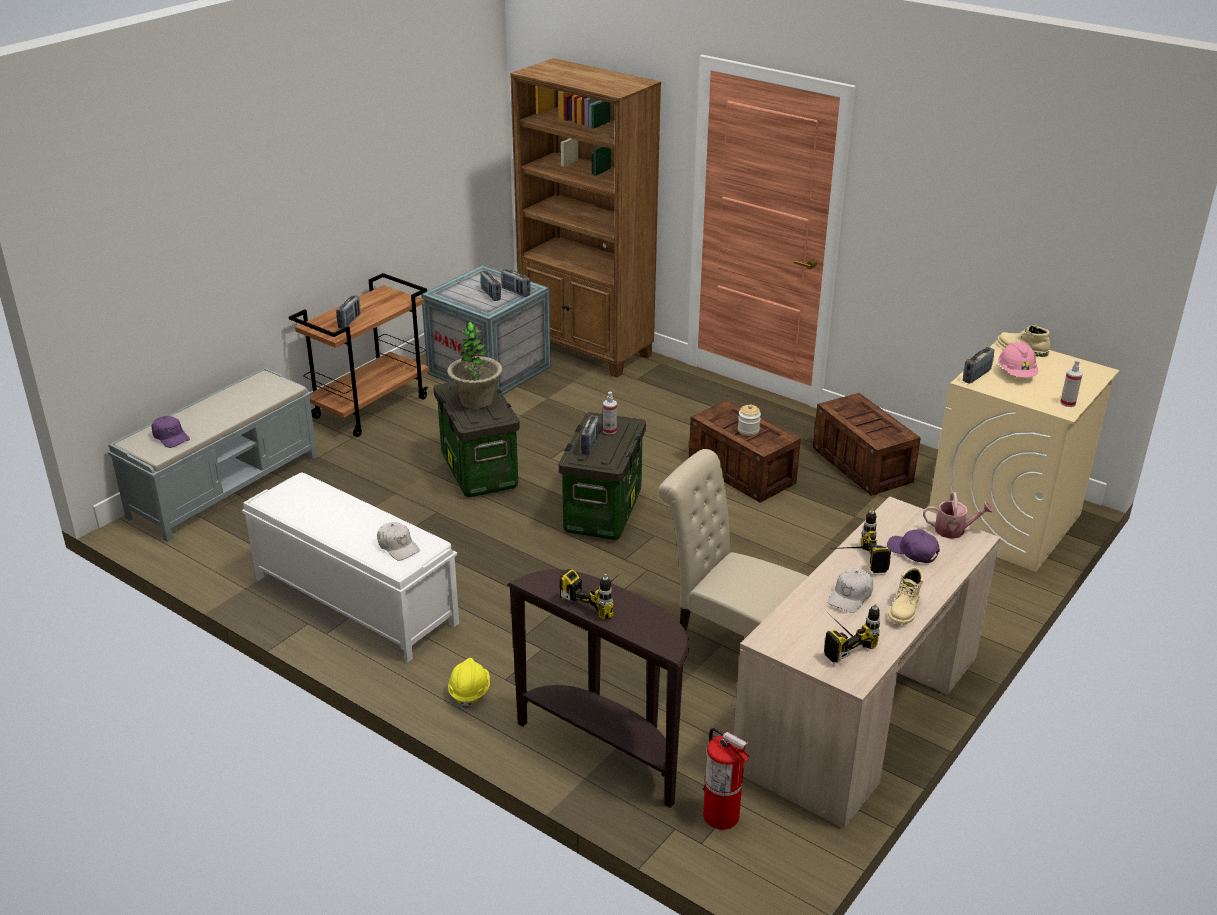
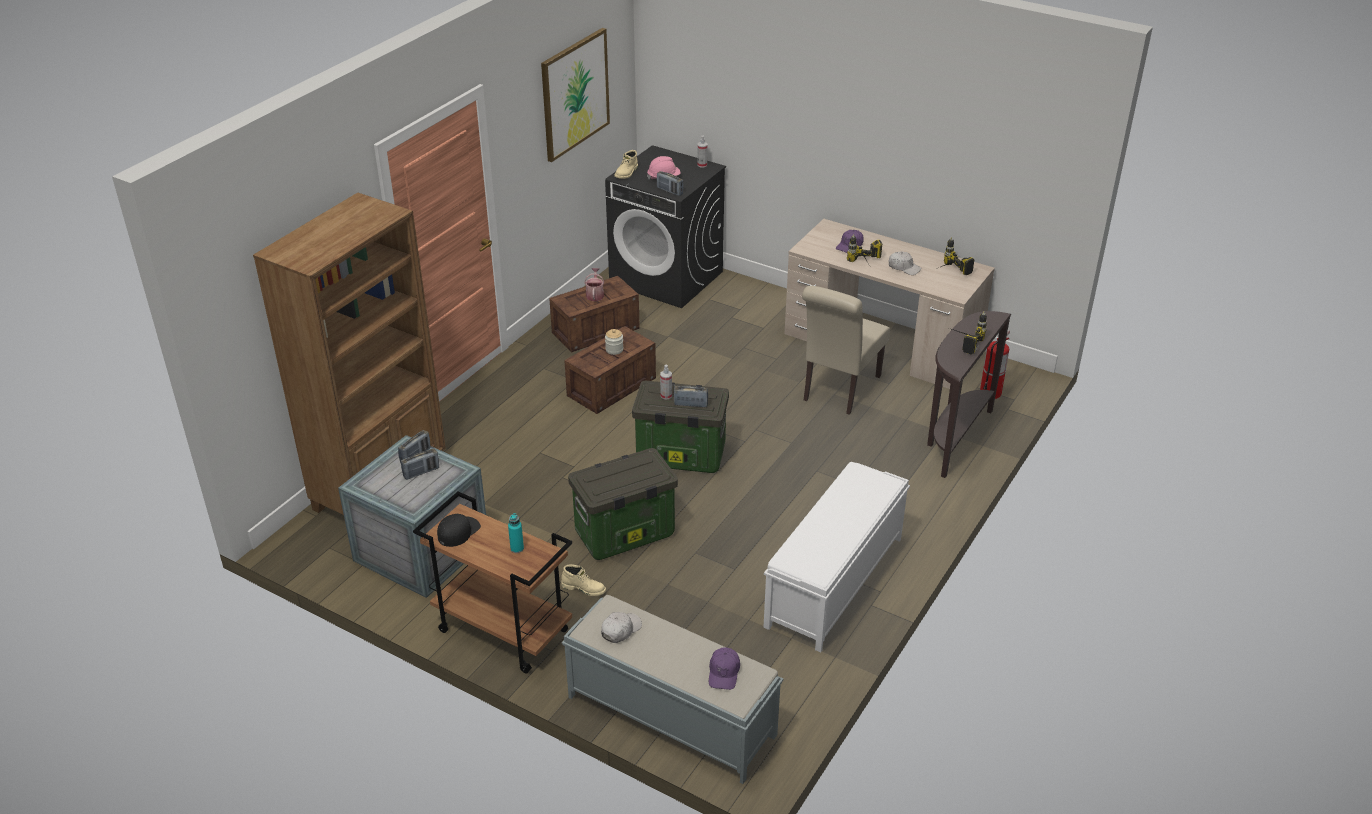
camera: 95 degrees left, 5 degrees up
purple cap [152,416,190,448] -> purple cap turned 150 degrees clockwise [709,647,740,690]
radio [336,295,361,328] -> turquoise bottle [508,513,524,553]
white cap [377,522,420,561] -> white cap moved to [601,612,642,643]
potted plant [447,322,503,409] -> none
yellow hard hat [448,658,490,709] -> none
beige boot [888,567,924,624] -> beige boot moved to [561,565,606,596]
watering can [923,492,994,539] -> watering can moved to [584,268,604,301]
beige washing machine [929,341,1119,572] -> black washing machine [605,145,726,308]
none -> black cap [437,514,481,547]
none -> picture [541,28,610,162]

